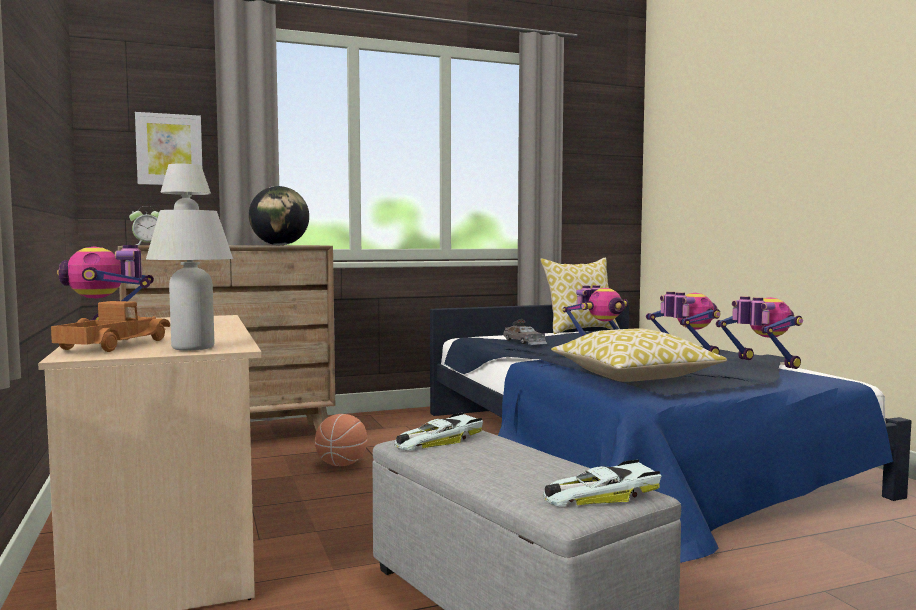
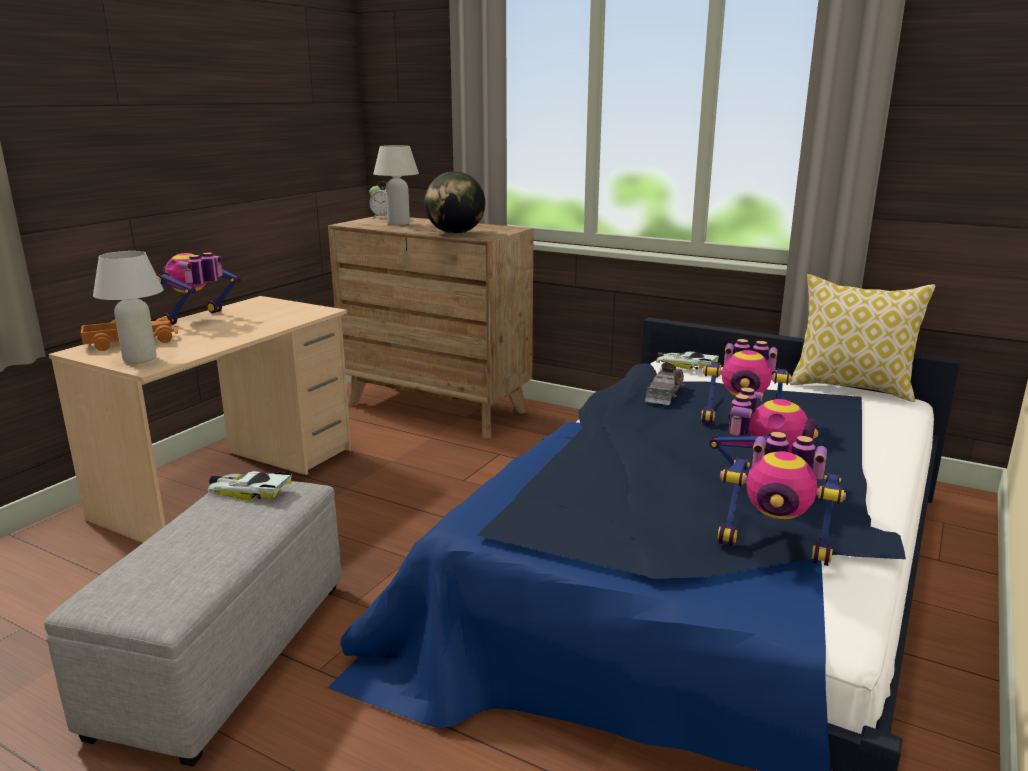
camera: 50 degrees right, 15 degrees up
picture [135,112,202,185] -> none
basketball [315,414,367,466] -> none
toy car [543,460,662,507] -> toy car moved to [656,351,719,370]
pillow [551,328,728,382] -> none
toy robot [716,296,803,369] -> toy robot turned 90 degrees clockwise [717,432,846,566]

